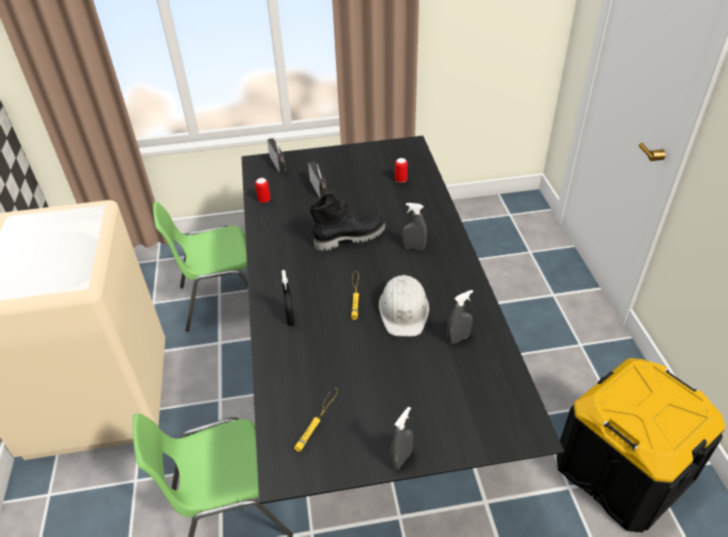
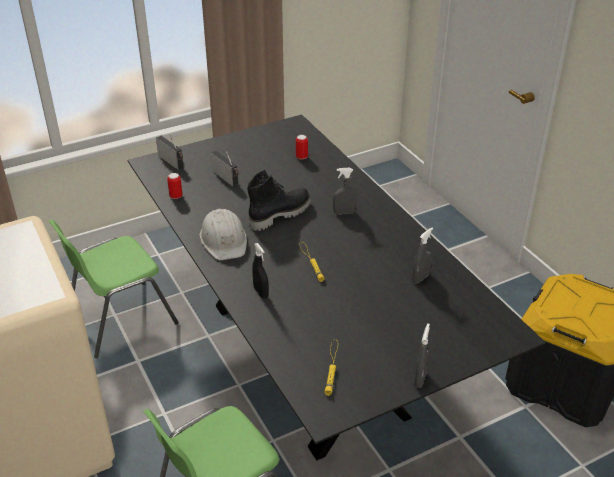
camera: 20 degrees left, 5 degrees down
white hard hat [379,275,429,336] -> white hard hat moved to [200,209,247,260]

